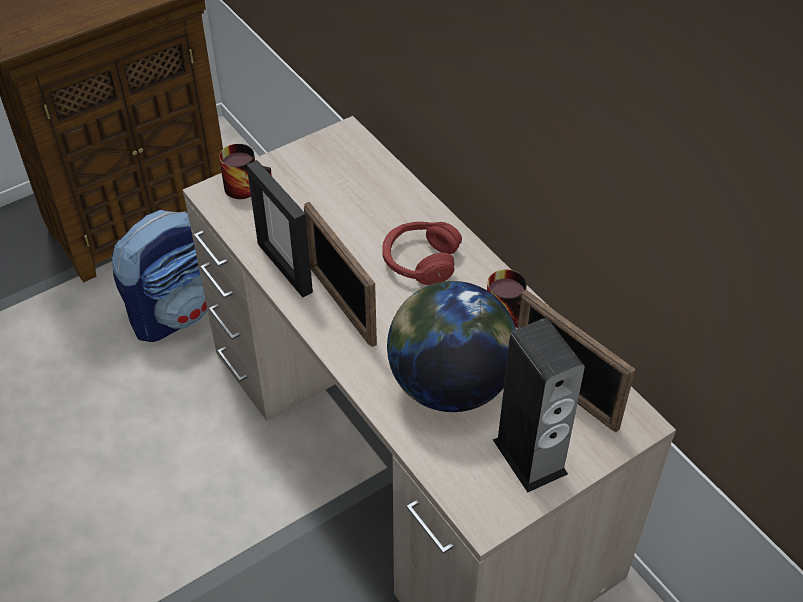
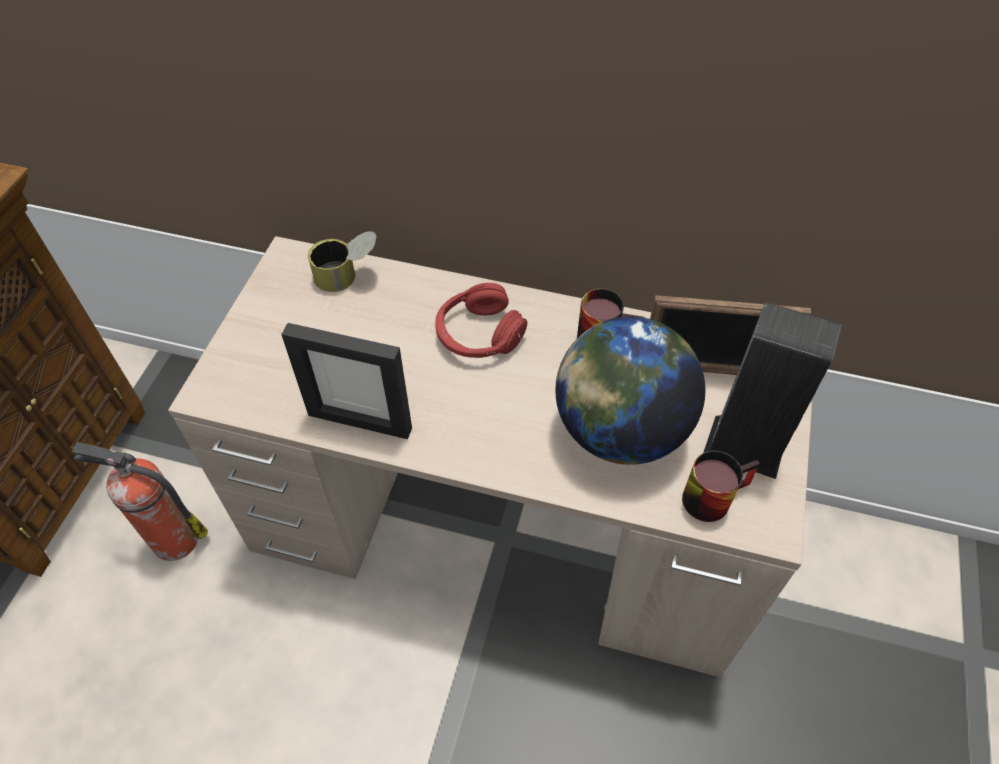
camera: 40 degrees left, 5 degrees up
backpack [111,210,208,342] -> fire extinguisher [72,442,208,561]
mug [219,144,272,199] -> mug moved to [682,451,760,522]
picture frame [304,202,377,347] -> none
none -> can [308,231,377,292]

